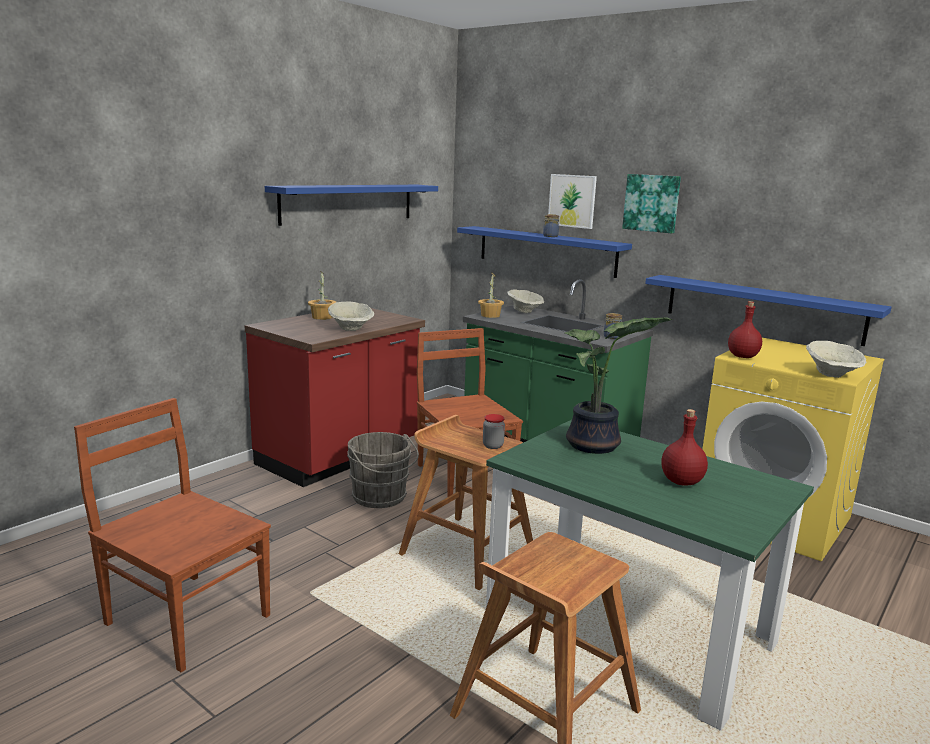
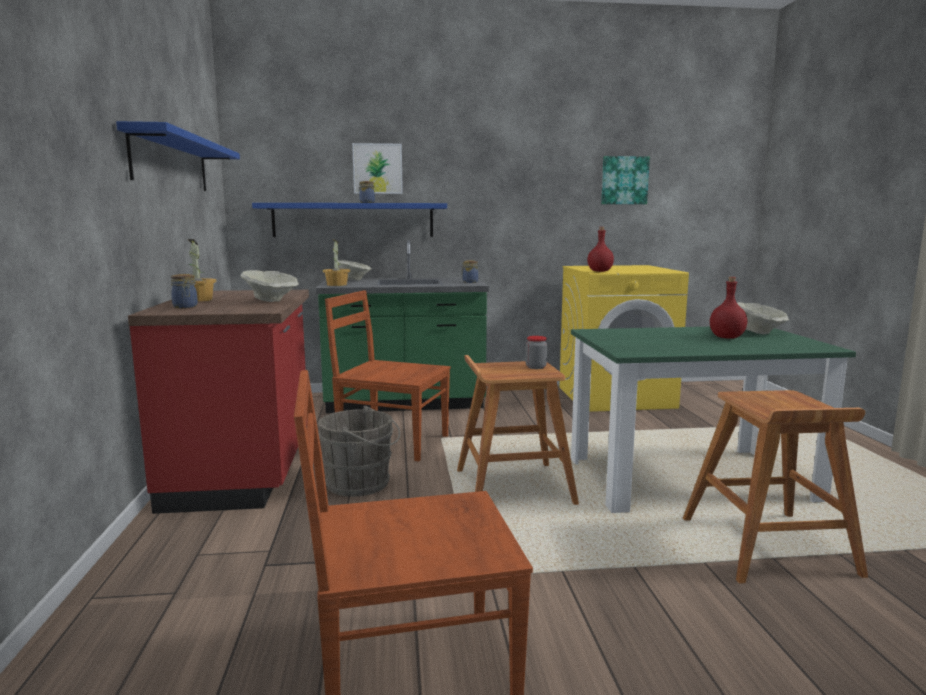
camera: 45 degrees left, 5 degrees down
potted plant [565,318,672,454] -> none
picture [622,174,681,233] -> picture moved to [601,156,650,204]
blue shelf [645,275,892,346] -> none
beige bowl [806,341,866,378] -> beige bowl moved to [737,302,789,334]
none -> jar [171,274,198,308]

